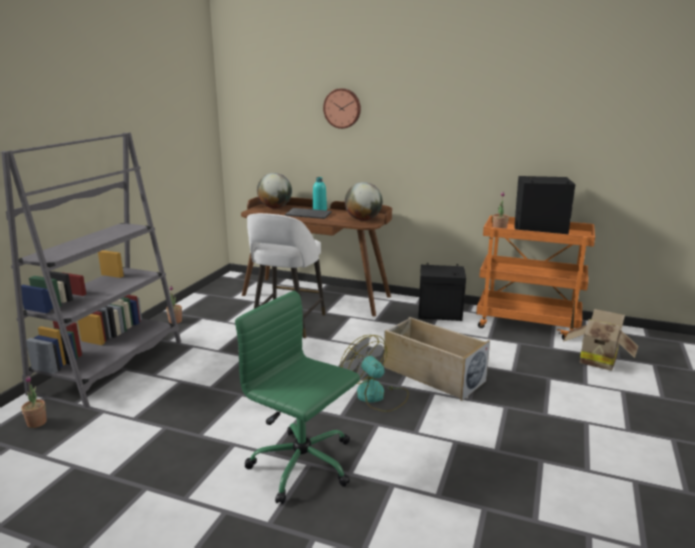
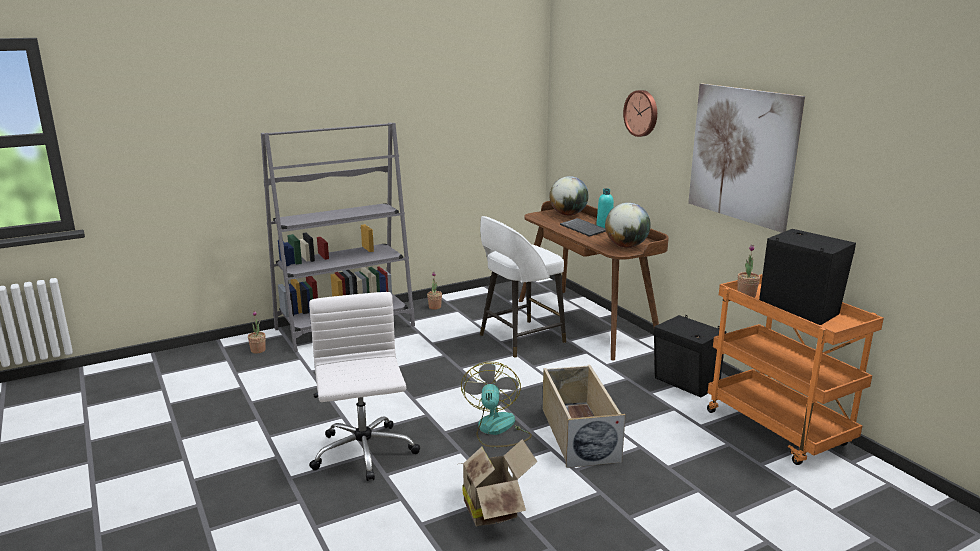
camera: 40 degrees right, 0 degrees up
green office chair [235,291,360,504] -> white office chair [309,292,420,481]
cardboard box [563,309,638,371] -> cardboard box moved to [460,439,538,526]
none -> picture [688,83,805,233]

